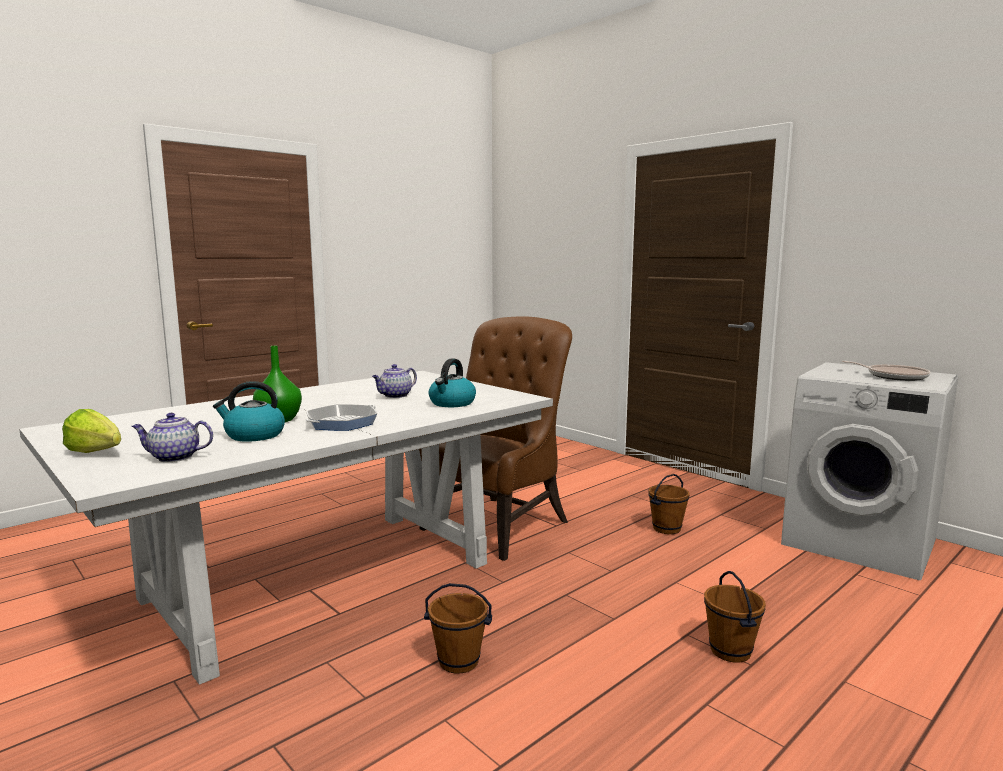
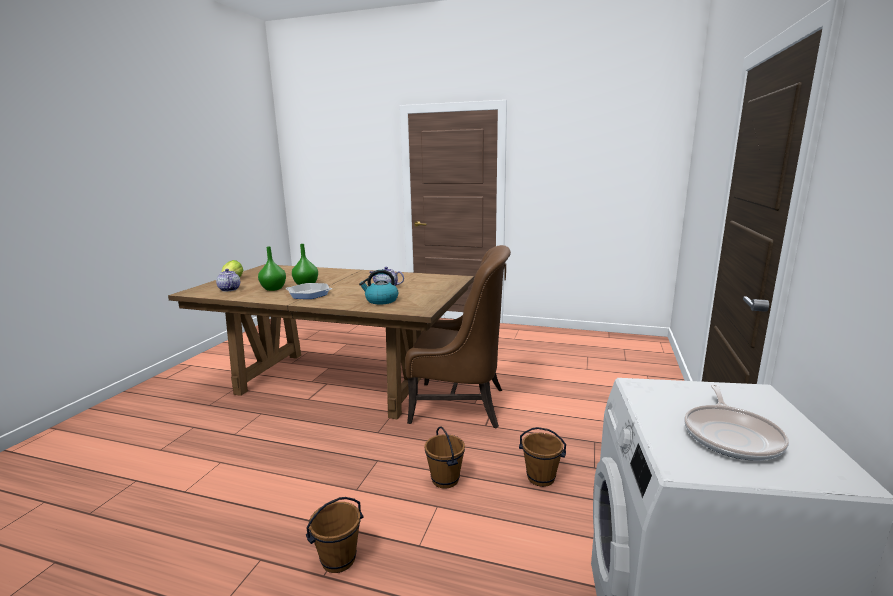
camera: 60 degrees right, 5 degrees up
white dining table [19,371,553,685] -> brown dining table [168,264,474,419]
kettle [213,381,285,442] -> green vase [258,247,286,291]
brown bucket [424,583,492,674] -> brown bucket moved to [425,426,465,489]

